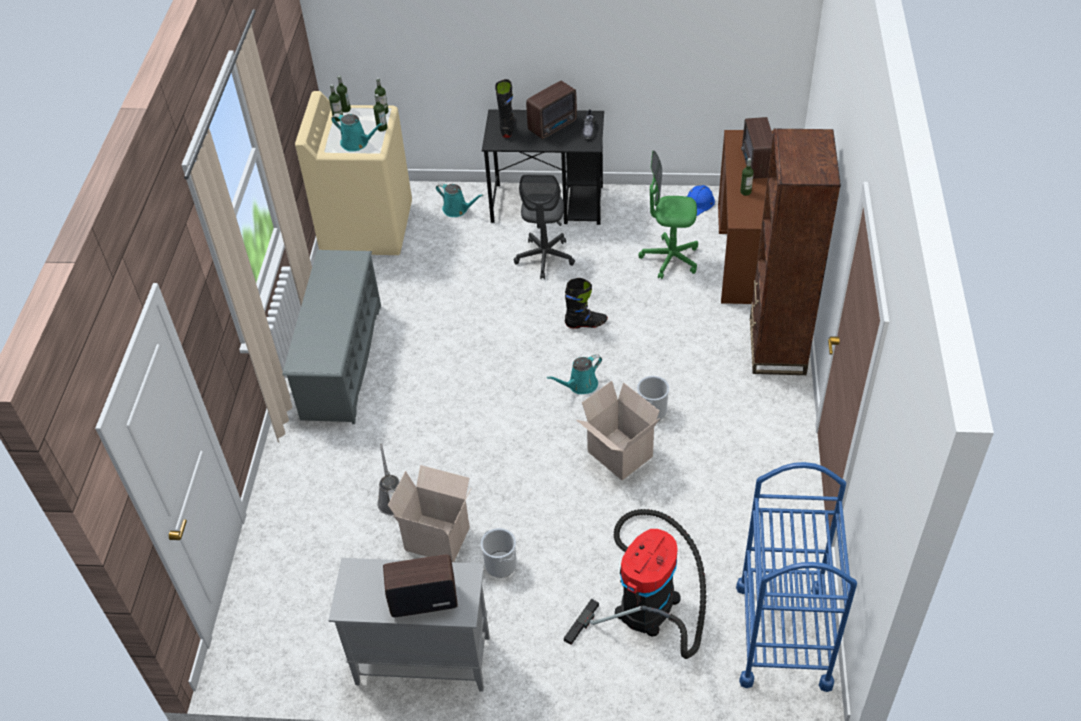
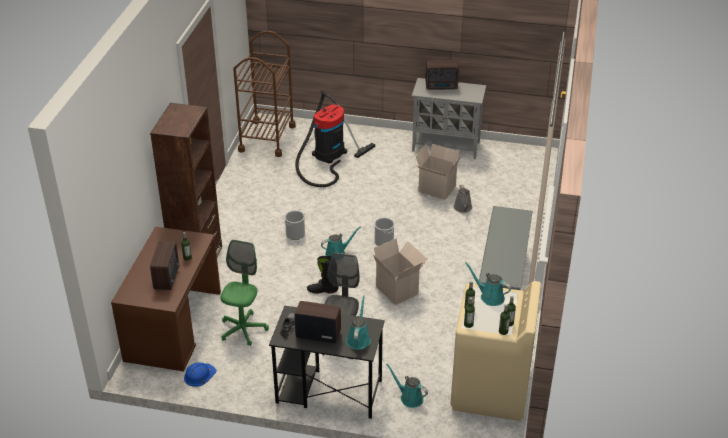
camera: 175 degrees left, 10 degrees down
bucket [481,528,517,578] -> bucket moved to [374,217,395,246]
black boot [495,79,515,138] -> turquoise watering can [346,295,371,350]
radio [526,81,577,139] -> radio turned 45 degrees clockwise [295,301,341,343]
cardboard box [577,381,660,480] -> cardboard box moved to [373,238,427,305]
green office chair [639,151,698,279] -> green office chair turned 90 degrees counterclockwise [220,240,269,346]
blue cart [736,462,857,692] -> brown cart [233,31,296,157]

